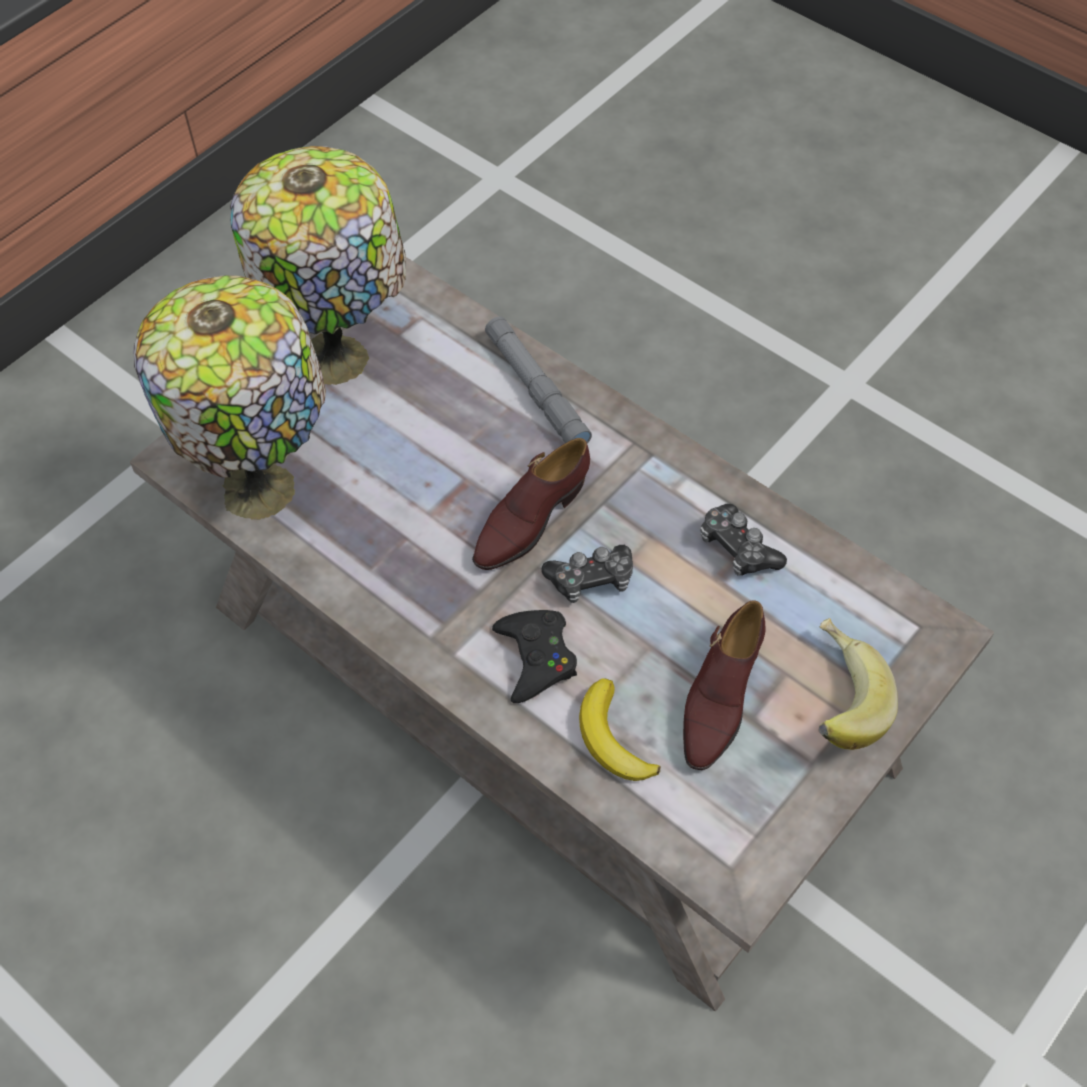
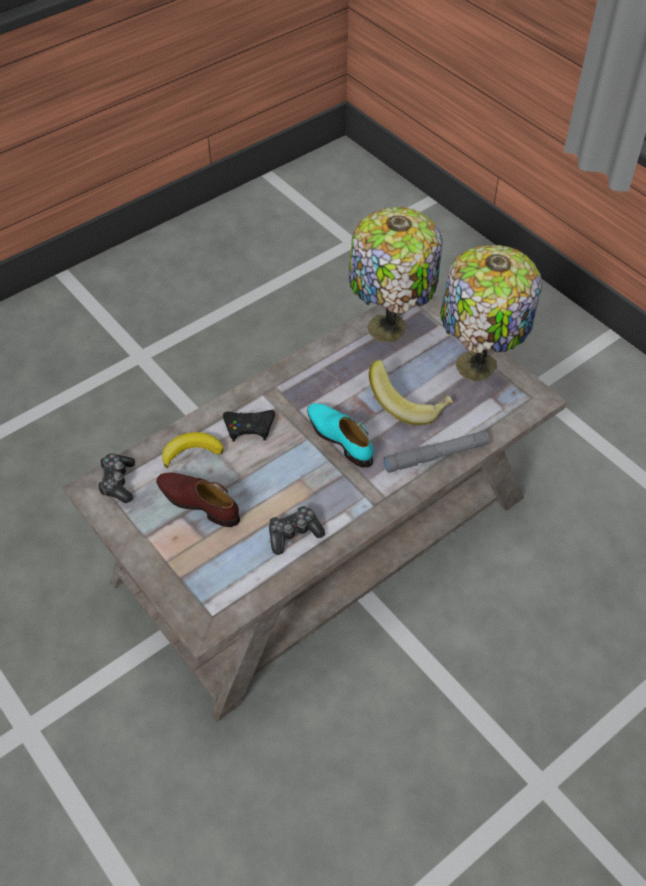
camera: 100 degrees right, 5 degrees down
brown shoe [472,438,590,570] -> turquoise shoe [307,403,374,468]
game controller [541,545,633,603] -> game controller moved to [97,453,135,503]
banana [819,618,898,750] -> banana moved to [369,360,453,425]

